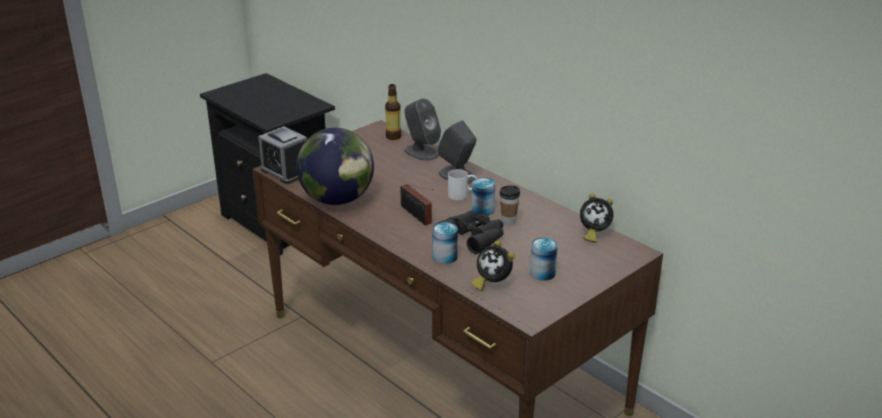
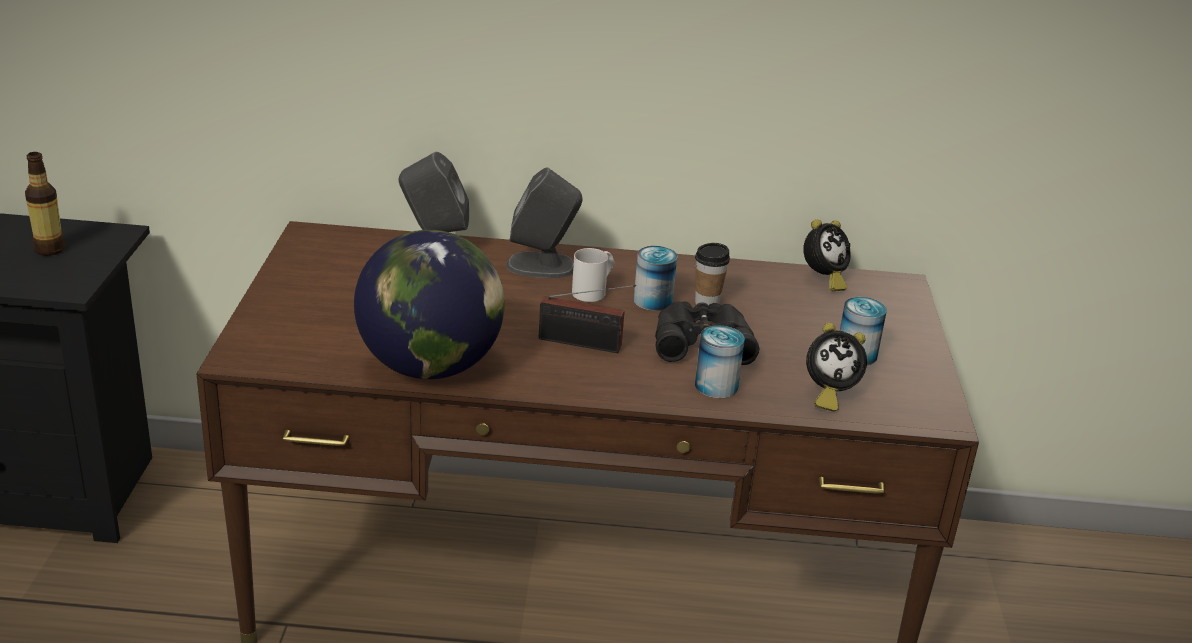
camera: 45 degrees left, 0 degrees up
alarm clock [258,126,307,184] -> none
bottle [385,84,402,140] -> bottle moved to [25,152,65,256]

